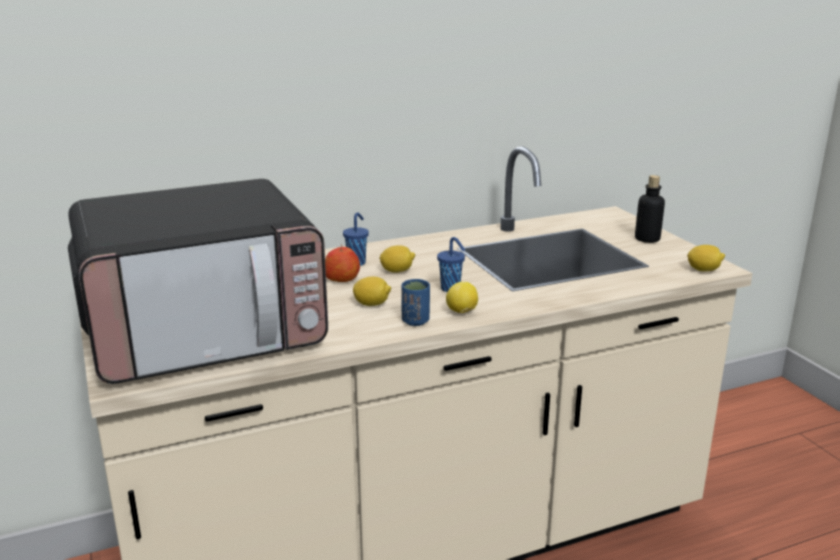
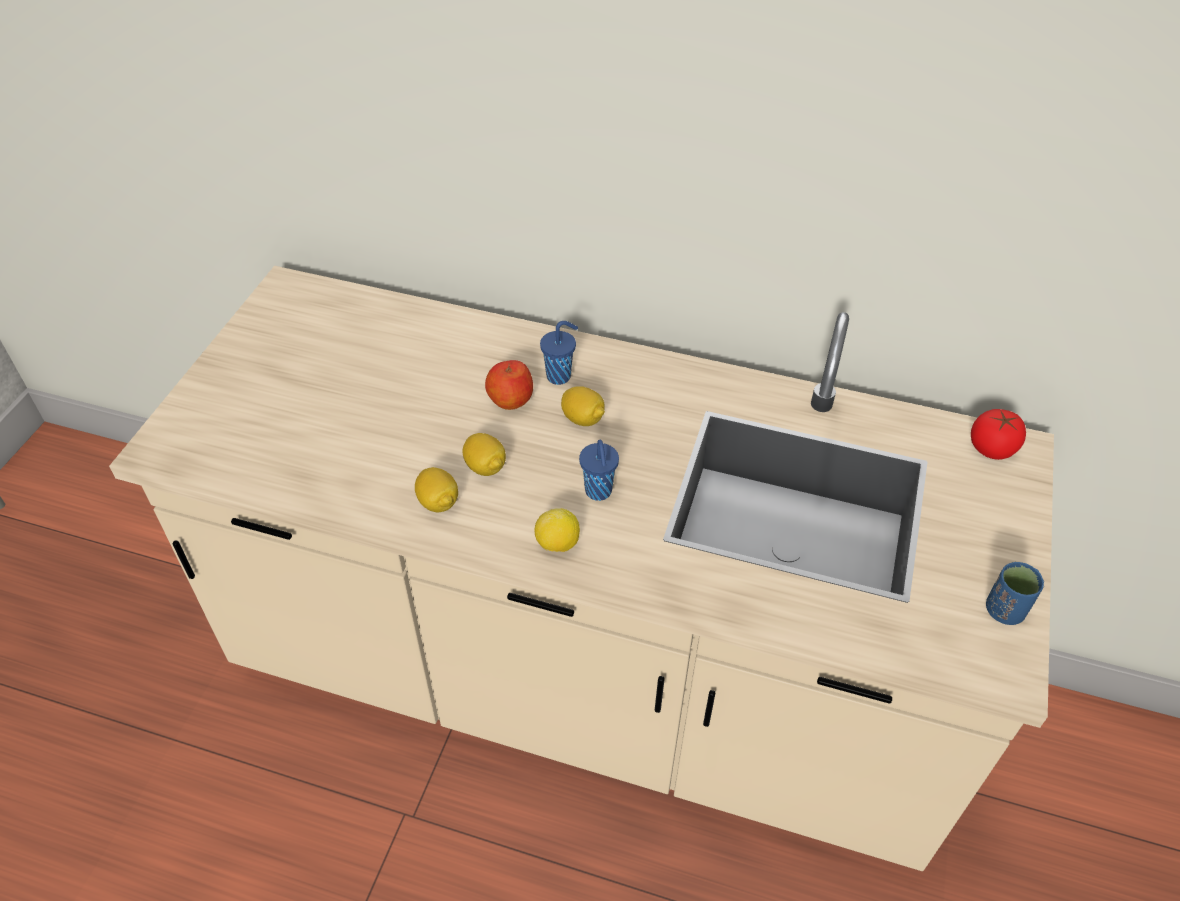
camera: 40 degrees right, 25 degrees up
microwave [68,179,328,384] -> none
blue cup [401,279,430,326] -> blue cup moved to [986,562,1044,625]
bottle [635,175,665,243] -> none
lemon [687,245,725,272] -> lemon moved to [415,467,458,512]
none -> tomato [971,409,1026,460]

